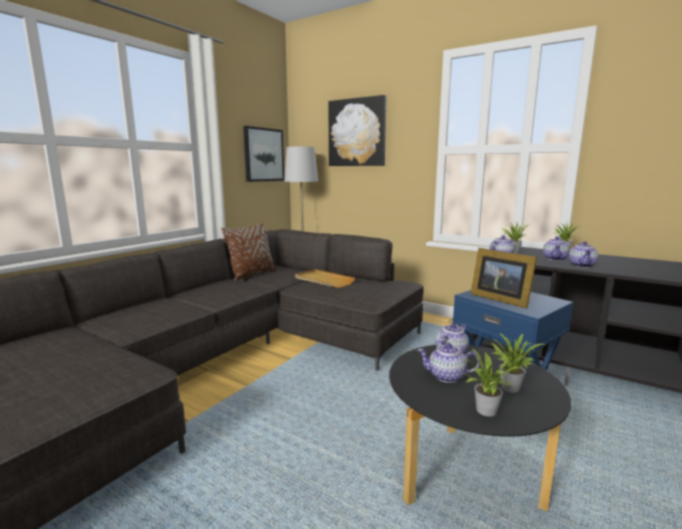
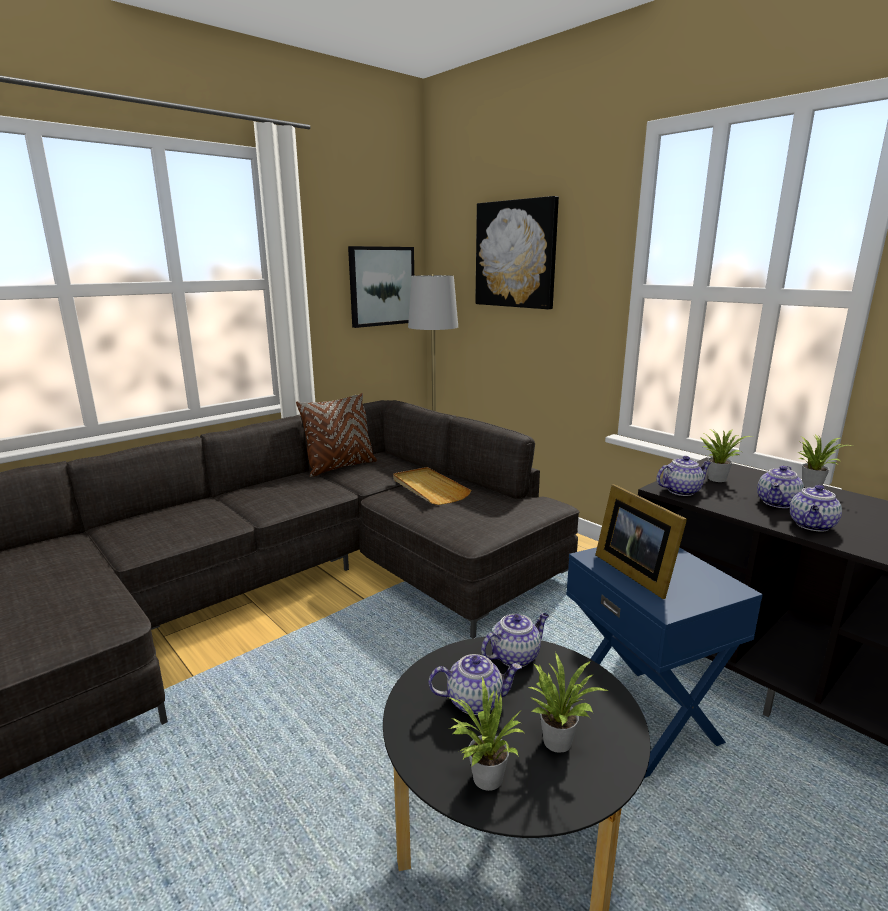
camera: 15 degrees right, 5 degrees up
teapot [417,343,480,383] -> teapot turned 150 degrees clockwise [428,654,522,715]

